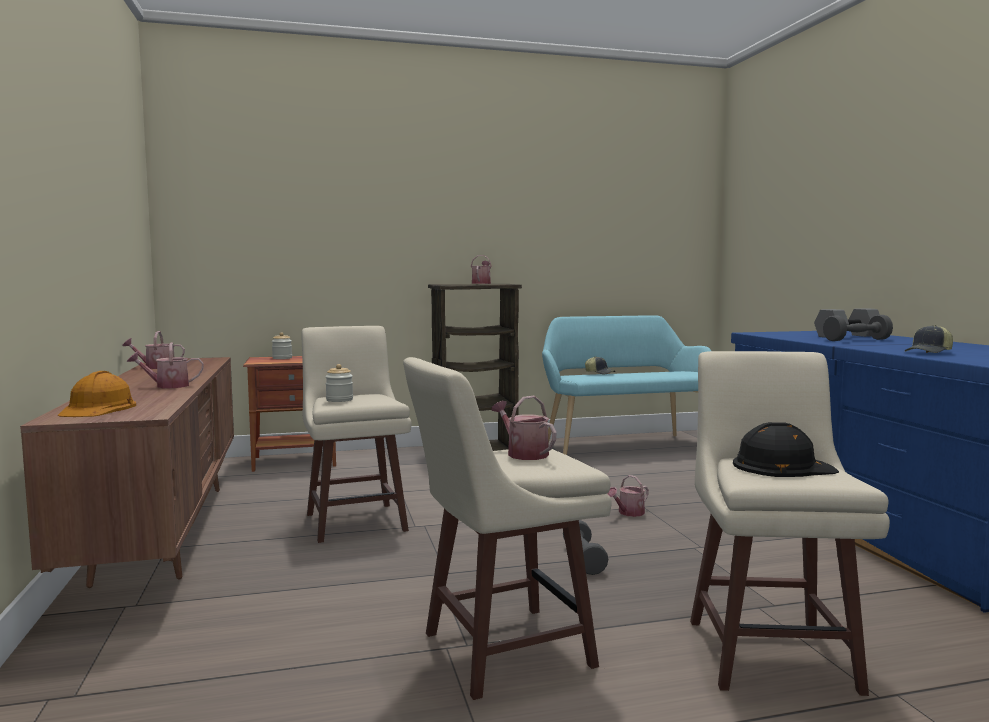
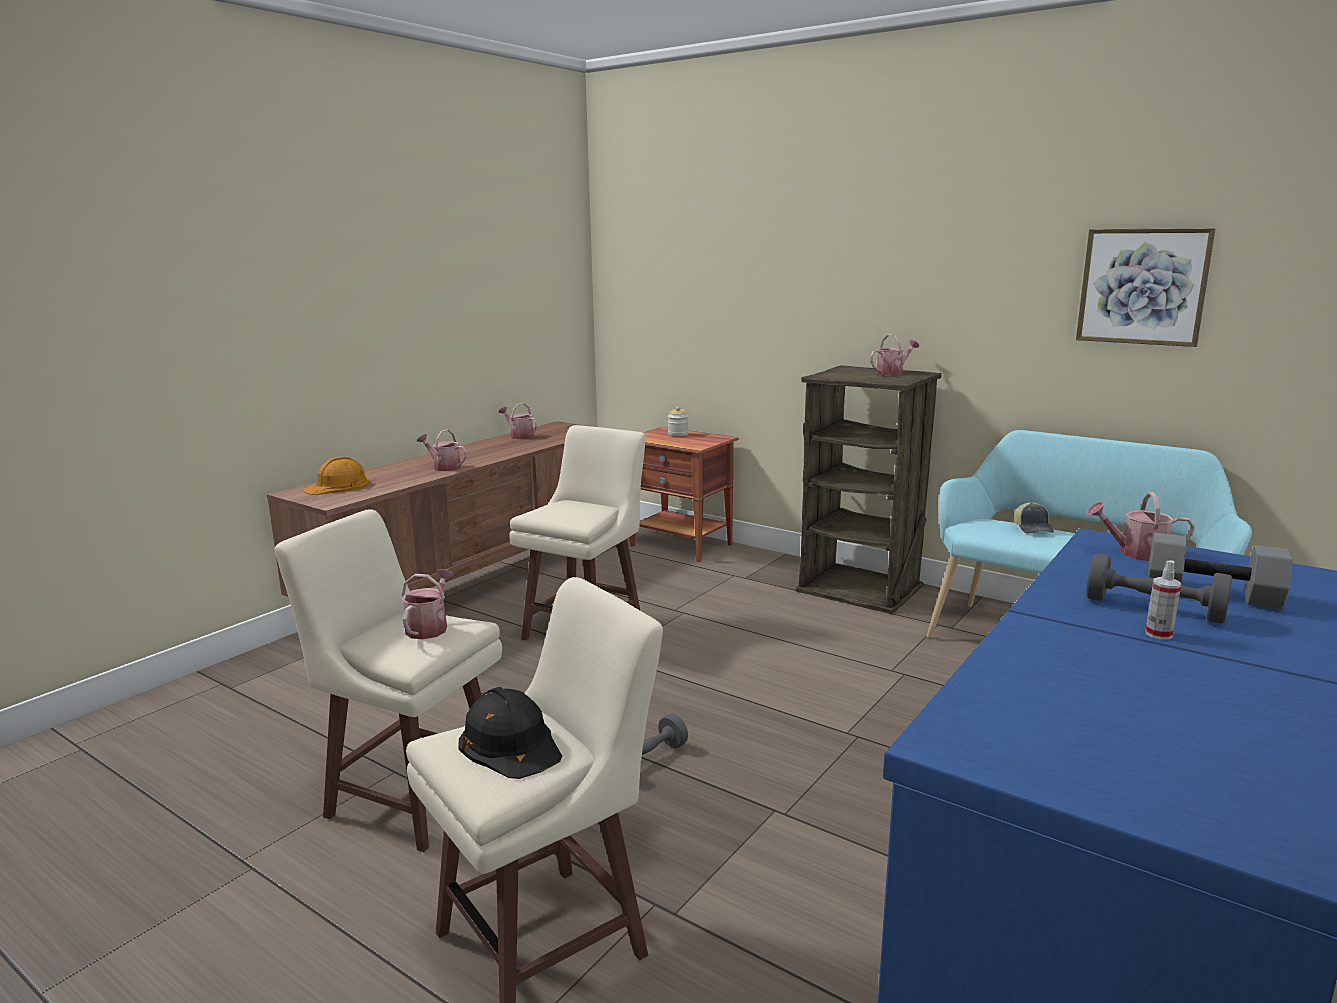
camera: 50 degrees right, 10 degrees up
jar [325,364,353,402] -> none
watering can [607,475,649,517] -> watering can moved to [1086,492,1195,561]
cap [905,325,953,353] -> none
none -> picture [1076,228,1215,347]
none -> spray bottle [1145,560,1181,640]

